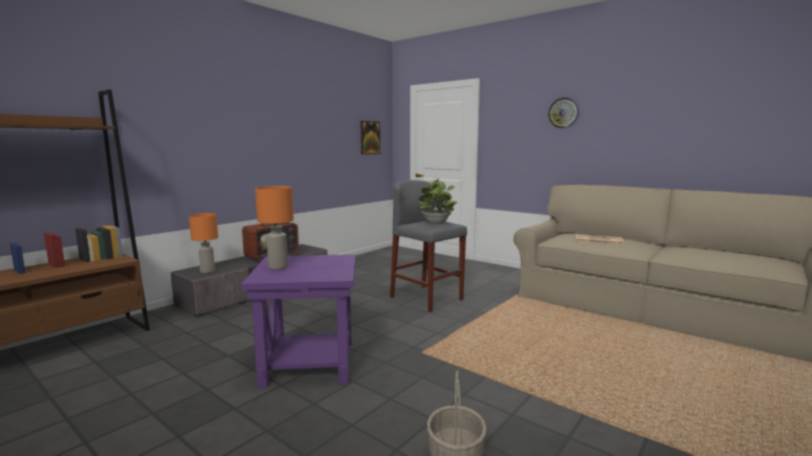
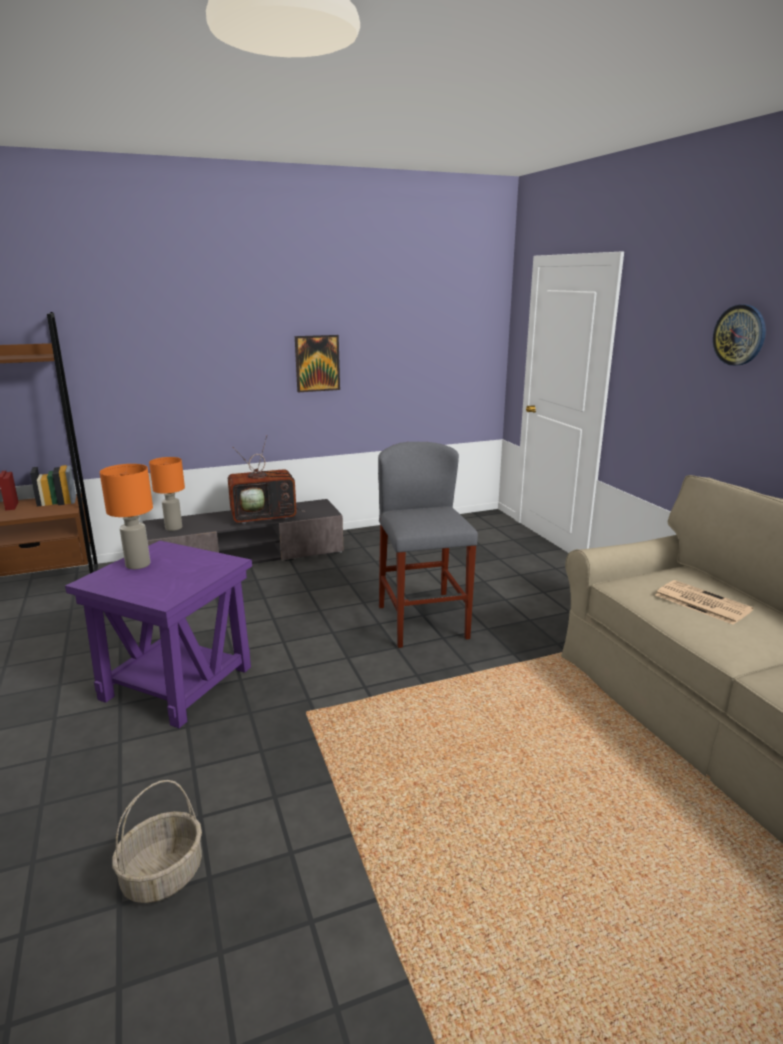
camera: 30 degrees right, 10 degrees up
picture [360,121,380,154] -> picture moved to [295,335,340,392]
potted plant [418,179,457,224] -> none

